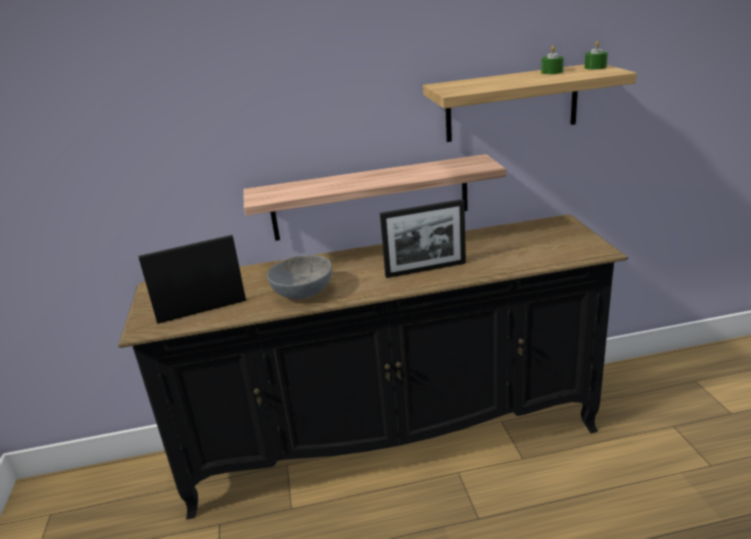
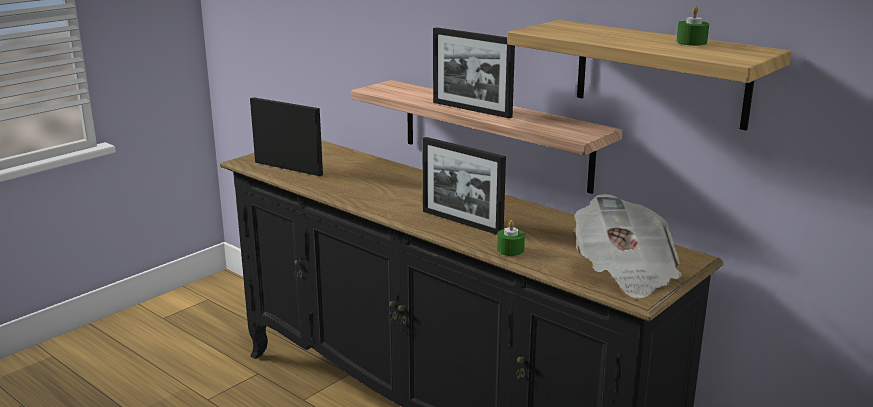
camera: 50 degrees right, 5 degrees down
grey bowl [267,255,332,299] -> none
green candle [585,41,608,70] -> green candle moved to [497,220,525,256]
none -> picture frame [433,27,515,118]
none -> newspaper [575,194,682,299]

